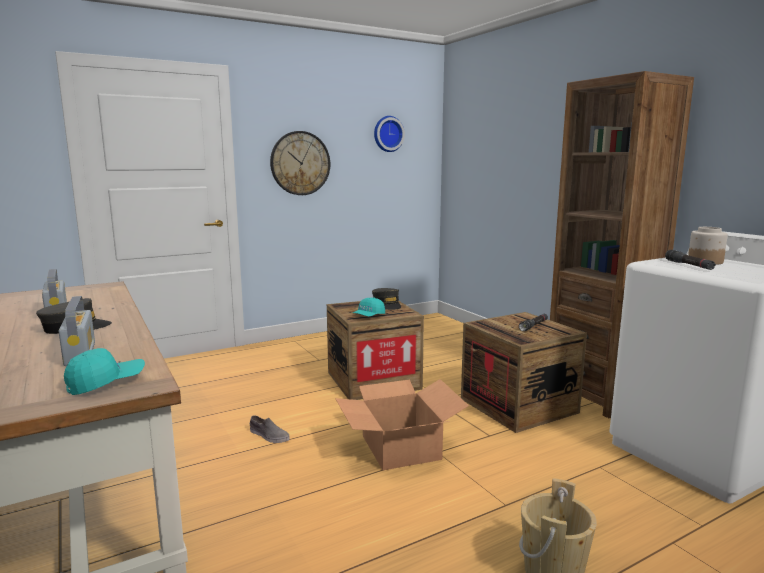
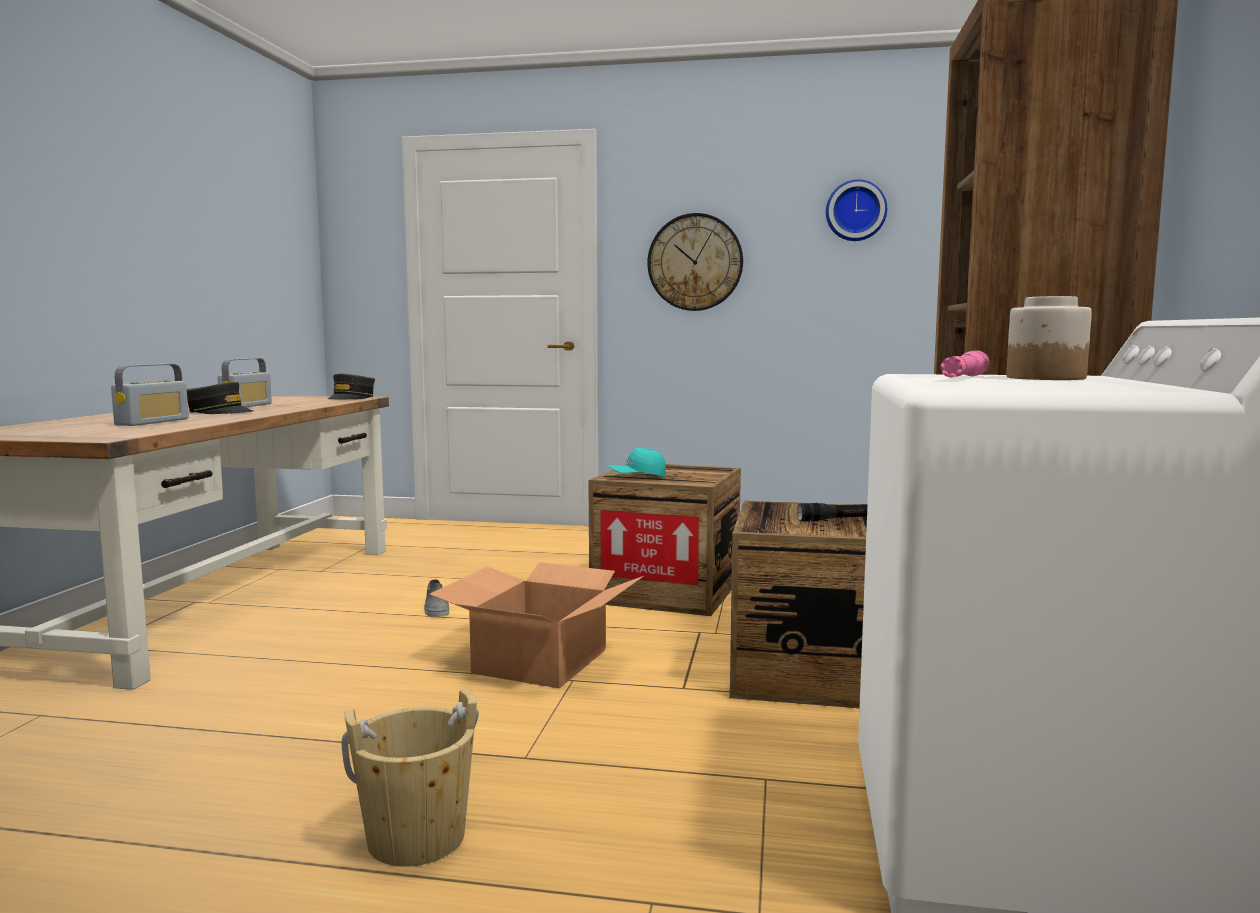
camera: 40 degrees right, 5 degrees down
turquoise cap [64,348,145,395] -> none
grey cap [372,288,401,310] -> grey cap moved to [328,374,375,399]
black flashlight [665,250,716,270] -> pink flashlight [941,350,989,377]

